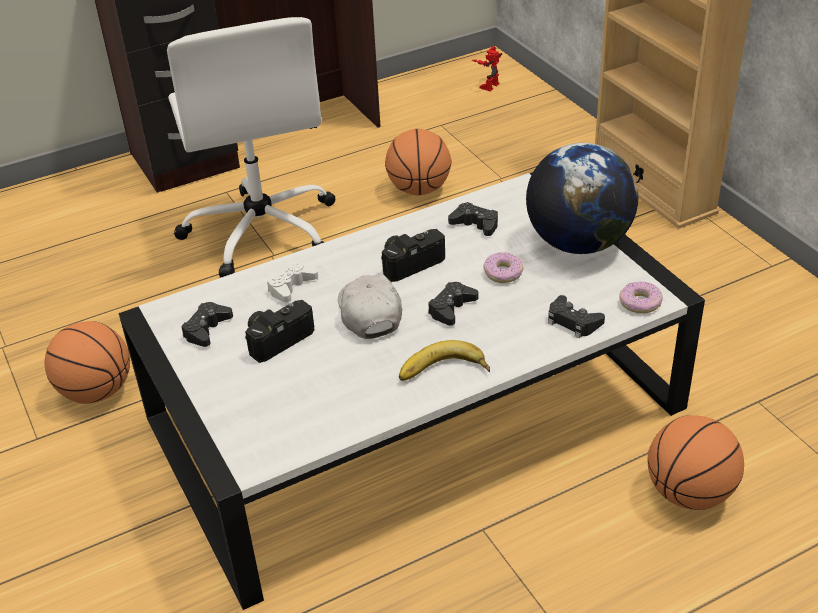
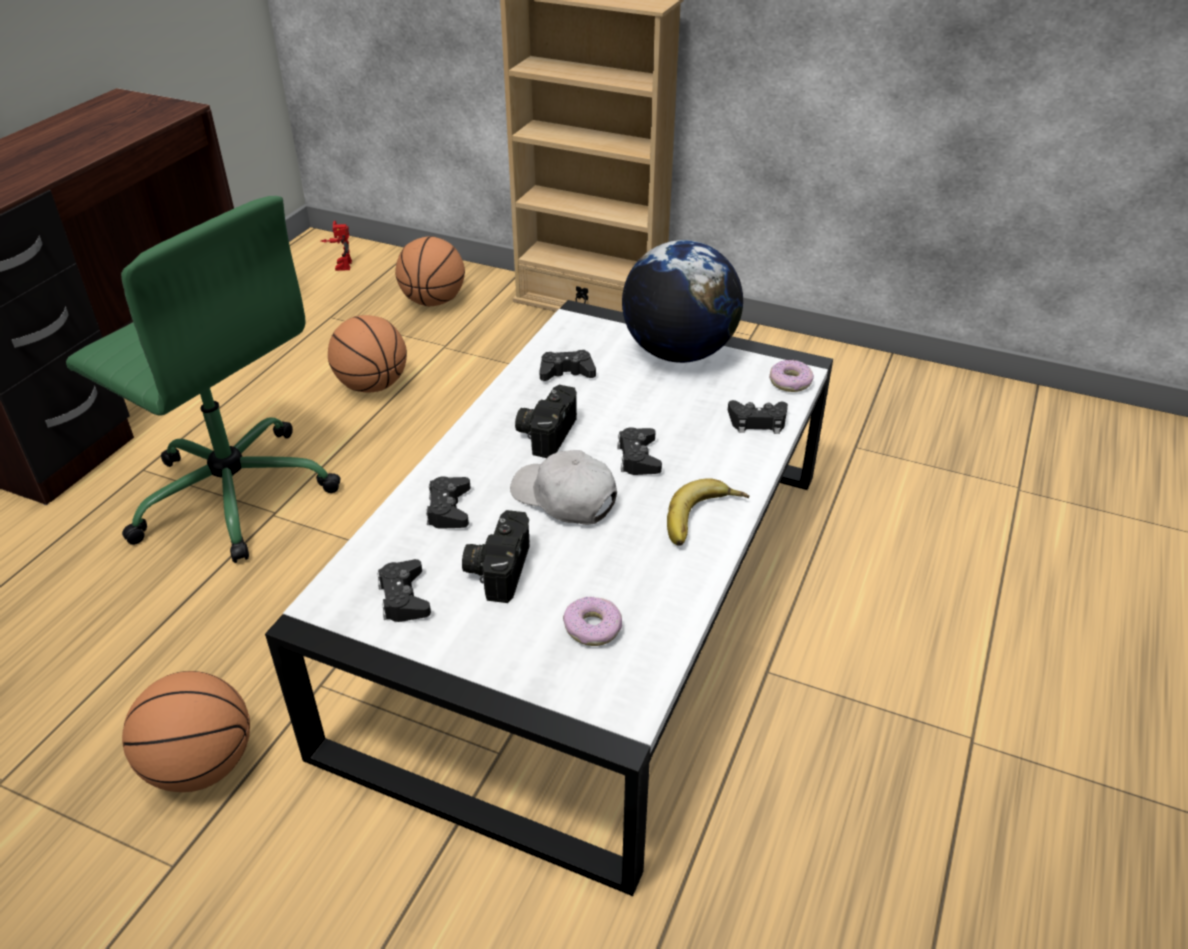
camera: 40 degrees left, 0 degrees up
white office chair [167,17,335,277] -> green office chair [66,196,341,563]
white game controller [267,261,318,303] -> black game controller [426,476,471,529]
donut [483,252,524,283] -> donut moved to [563,597,622,646]
basketball [648,415,744,510] -> basketball moved to [395,236,465,306]

